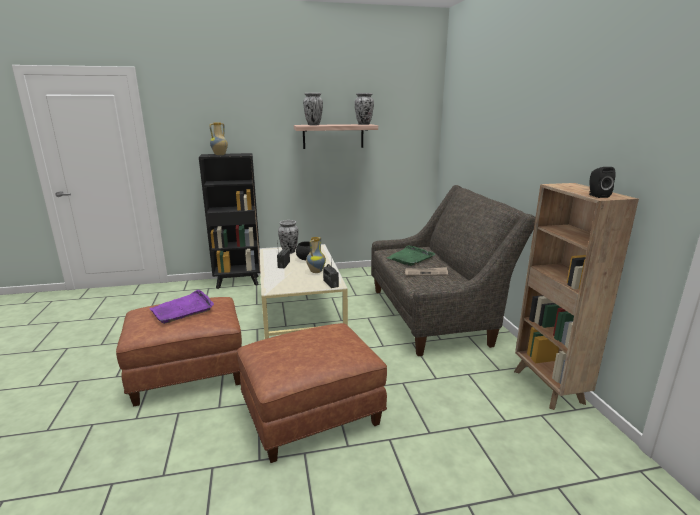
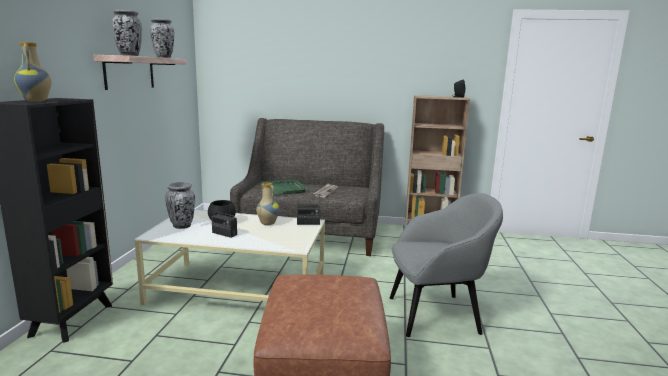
camera: 70 degrees left, 5 degrees down
purple tray [149,290,214,324] -> none
brown ottoman [237,323,387,463] -> grey armchair [390,193,503,337]

